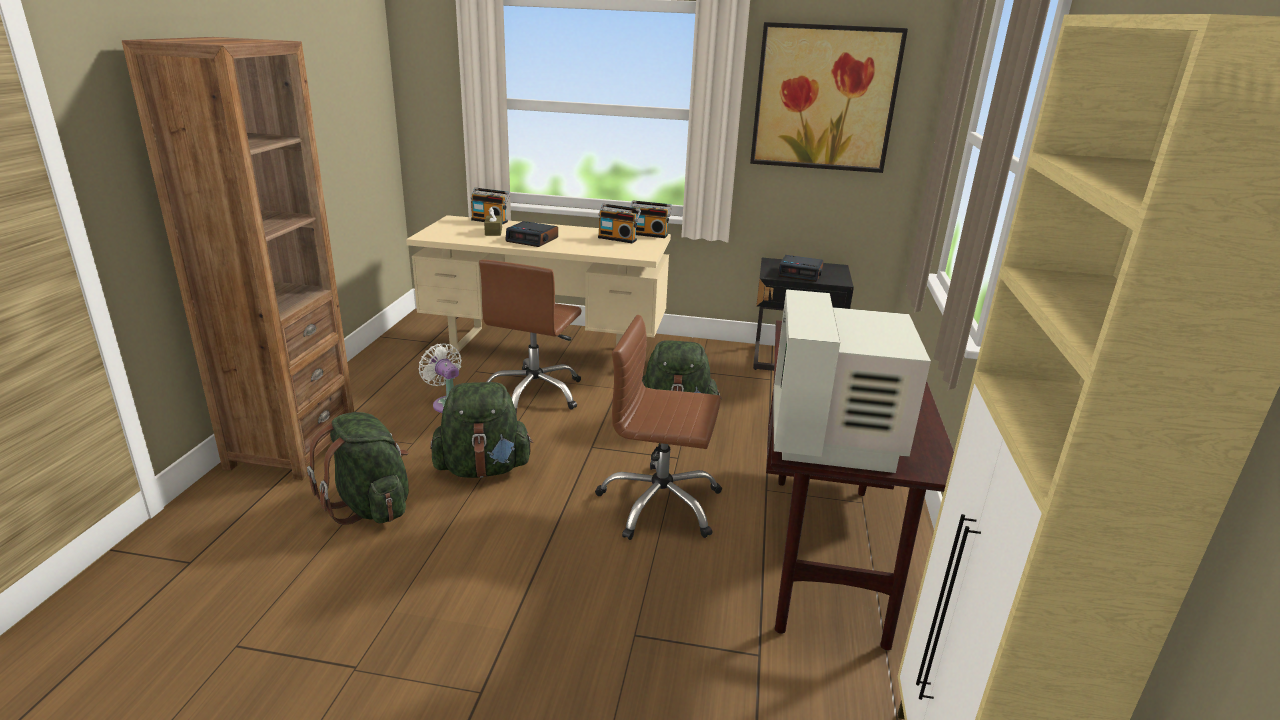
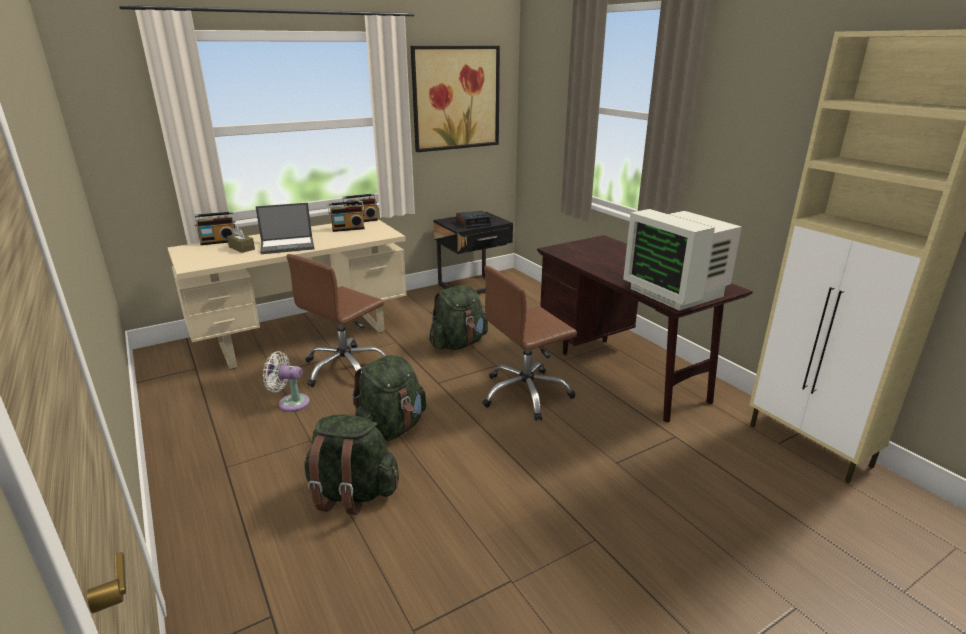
camera: 40 degrees left, 0 degrees up
brown bookcase [122,37,354,480] -> none
brown office chair [479,260,582,414] -> brown office chair turned 60 degrees clockwise [286,254,386,387]
alarm clock [505,221,558,247] -> laptop [255,203,314,254]

